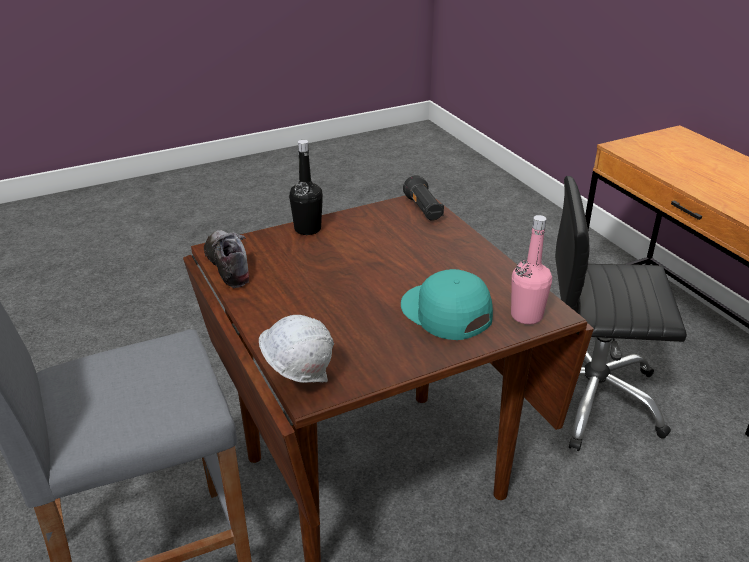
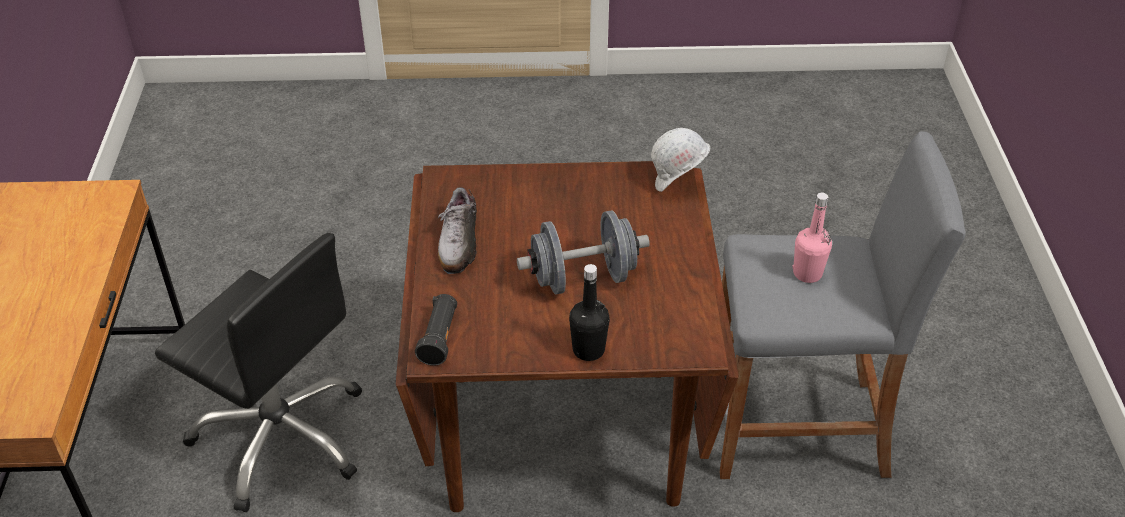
camera: 155 degrees left, 10 degrees up
shoe [204,230,256,289] -> shoe moved to [438,187,477,274]
turquoise cap [401,269,493,340] -> none
pink bottle [511,215,552,325] -> pink bottle moved to [792,192,832,283]
none -> grey dumbbell [517,210,650,294]

